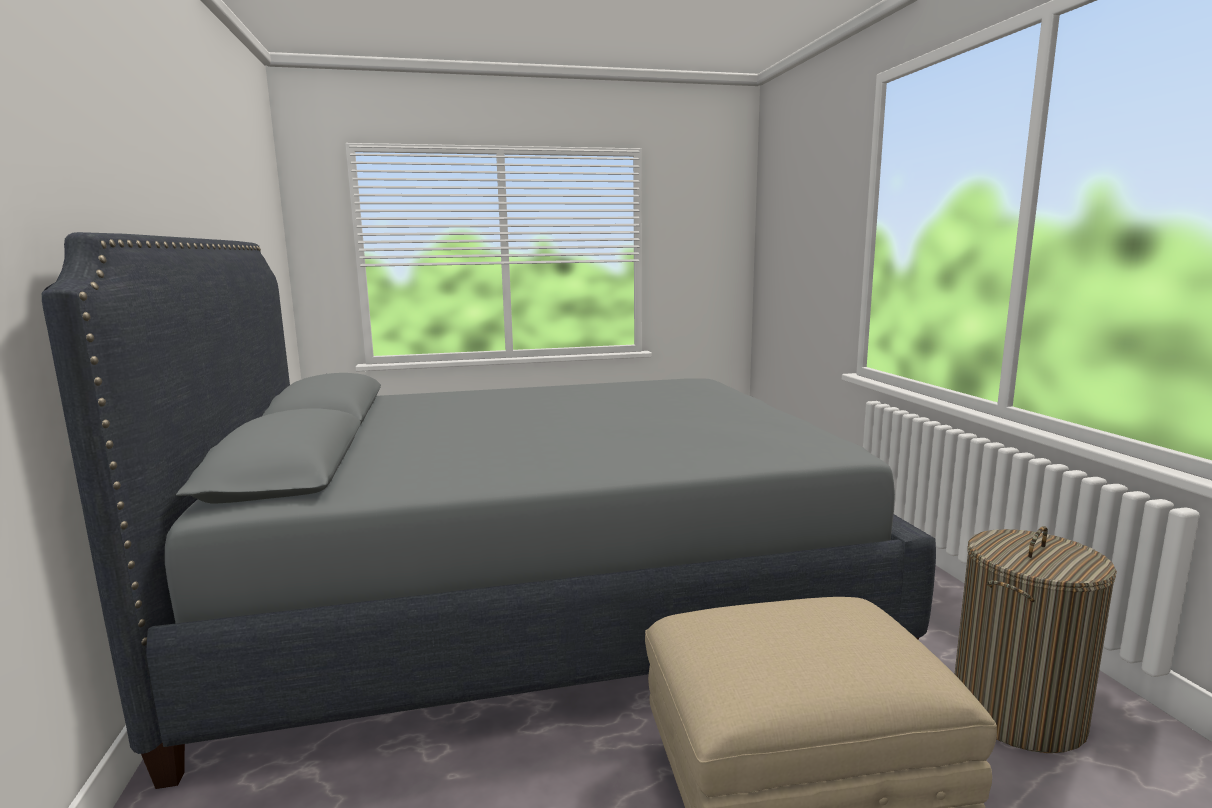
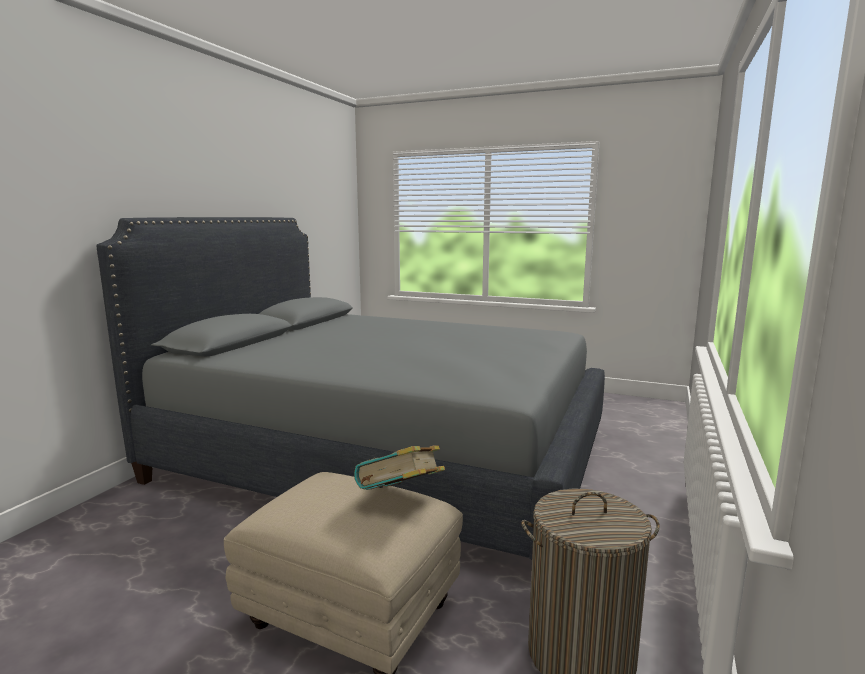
camera: 35 degrees right, 0 degrees up
none -> book [354,445,445,490]

